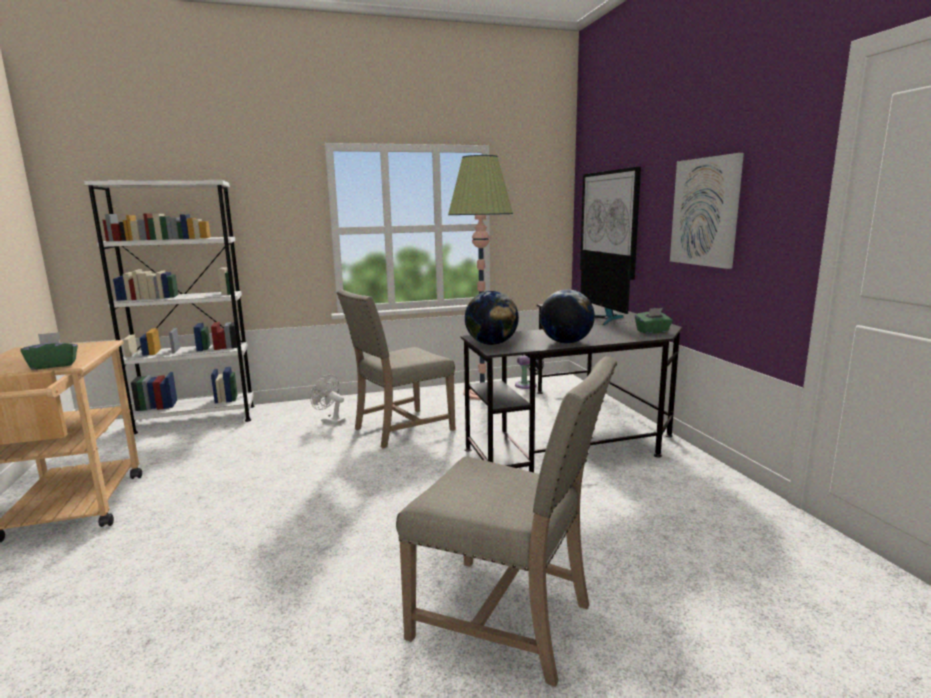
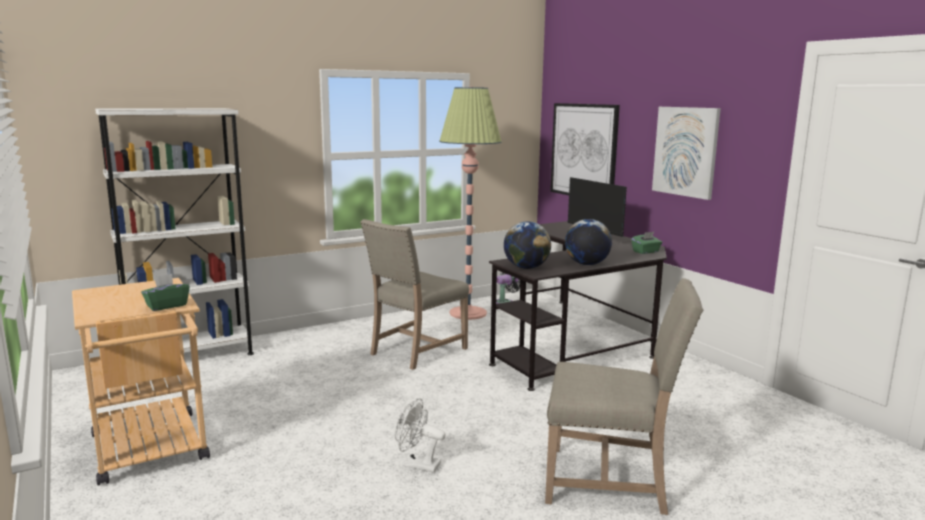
camera: 15 degrees left, 0 degrees up
white fan [310,374,345,425] -> white fan moved to [395,398,445,473]

